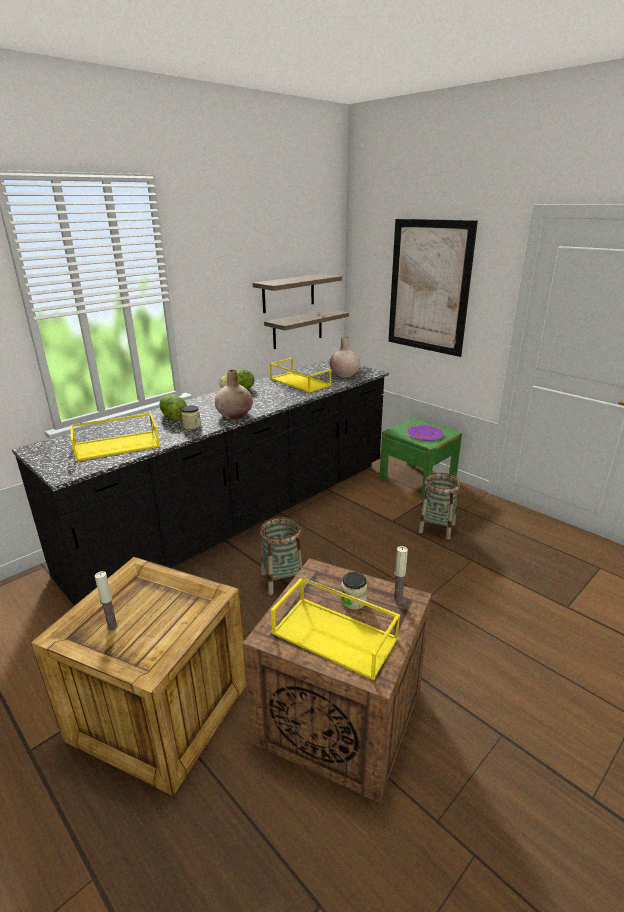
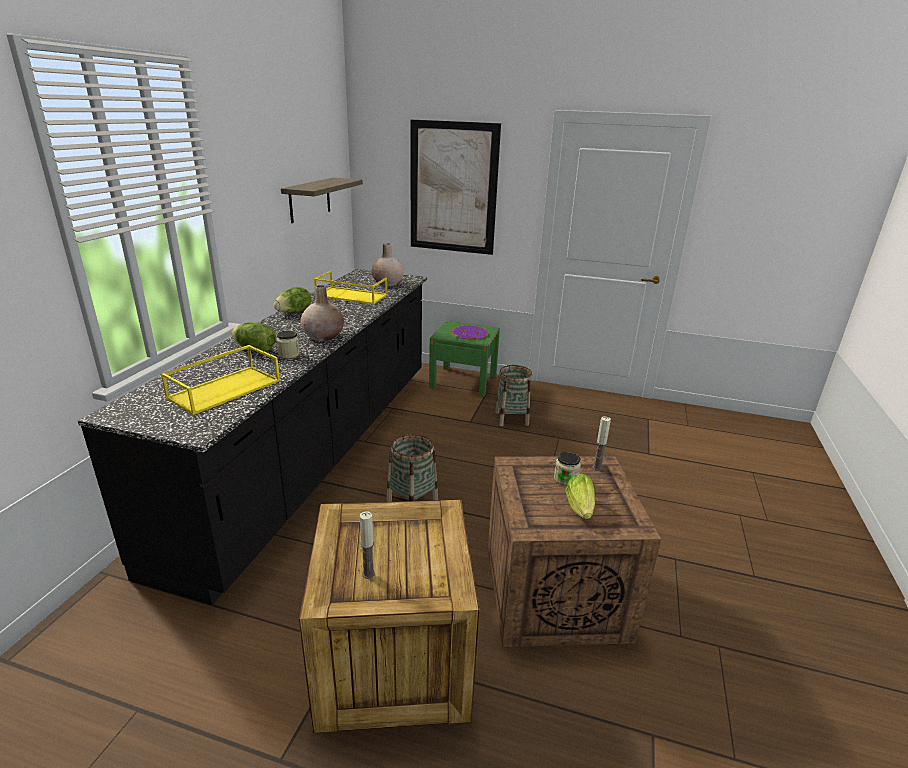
camera: 30 degrees left, 0 degrees up
shelf [264,309,349,349] -> none
yellow tray [271,577,400,680] -> lettuce [565,474,595,519]

